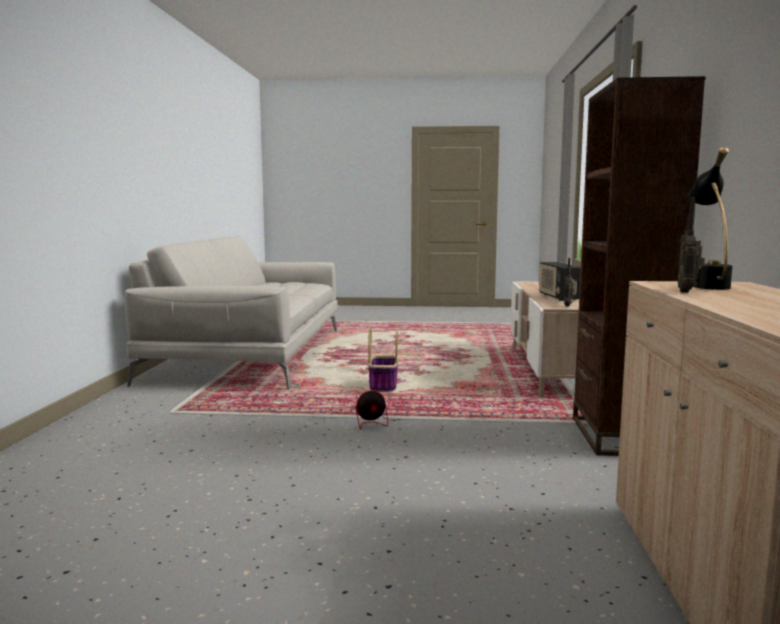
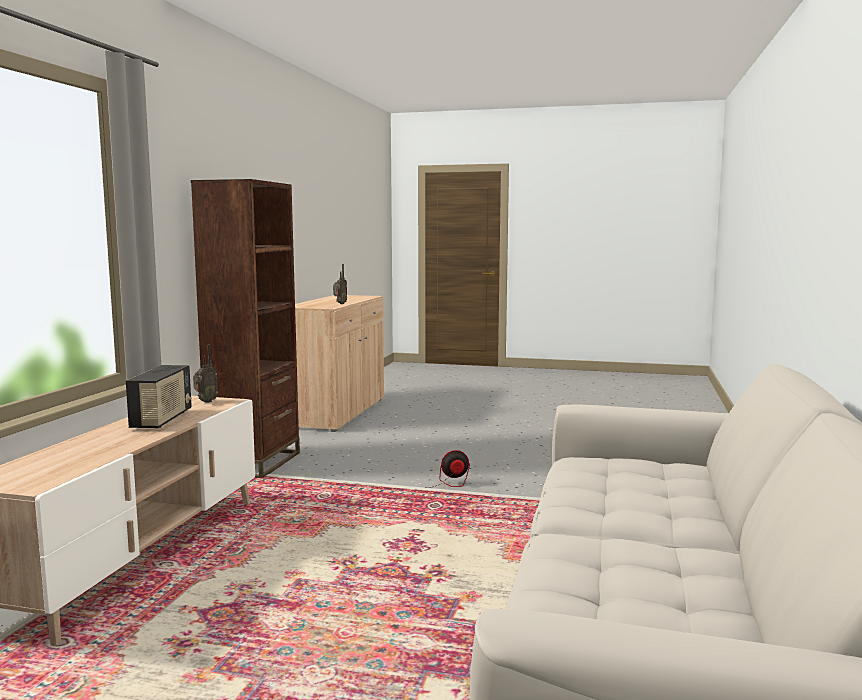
camera: 170 degrees left, 0 degrees up
basket [368,328,398,392] -> none
black table lamp [688,147,732,290] -> none

